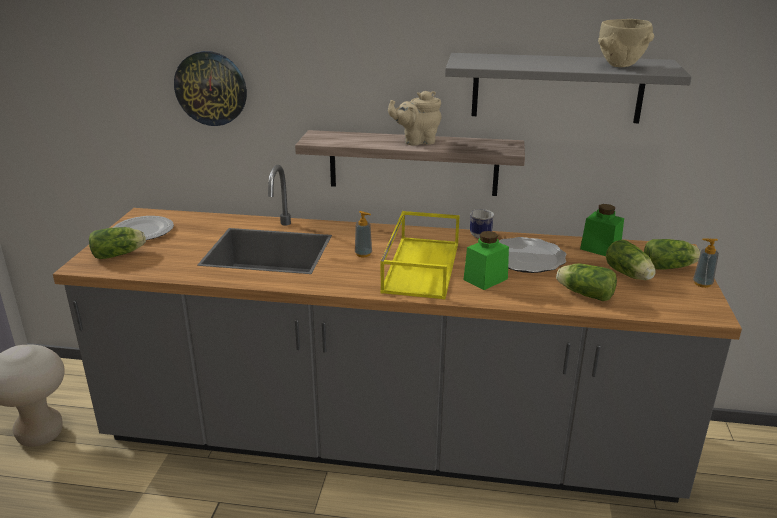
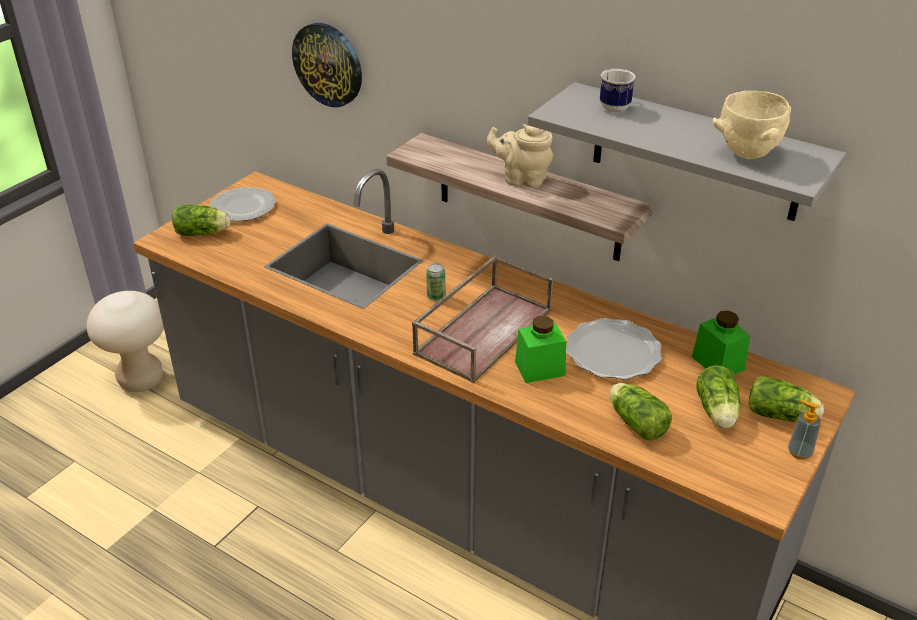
camera: 25 degrees right, 10 degrees up
soap dispenser [355,211,372,257] -> can [426,263,445,301]
yellow tray [380,211,460,299] -> brown tray [412,256,553,383]
mug [470,209,494,239] -> mug moved to [600,69,636,113]

